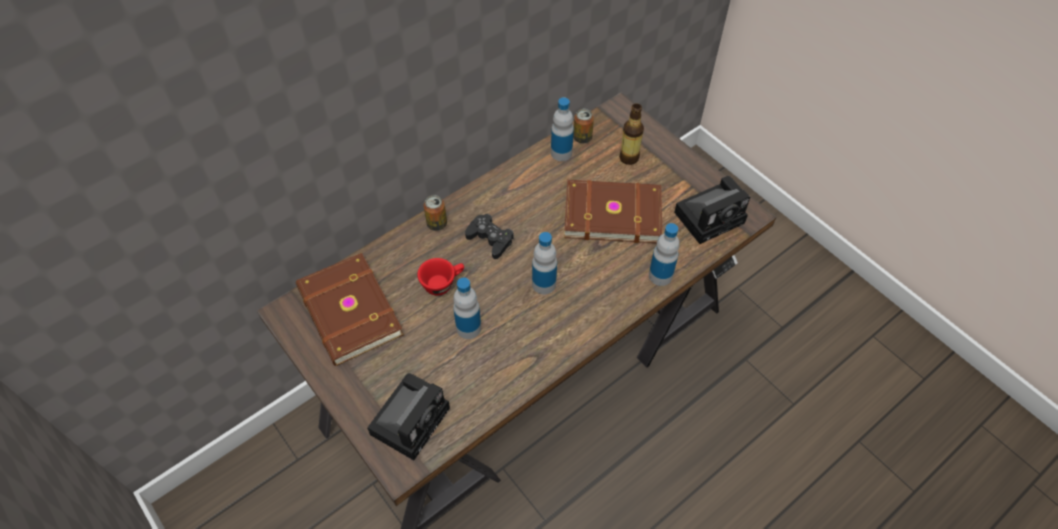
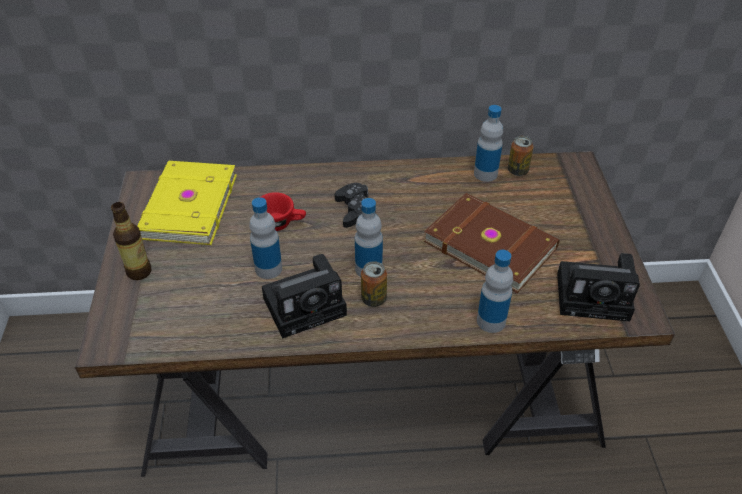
camera: 35 degrees right, 10 degrees down
brown book [296,253,404,366] -> yellow book [137,161,237,245]
camera [367,373,450,460] -> camera moved to [262,254,347,339]
can [423,195,447,231] -> can moved to [361,261,387,307]
bottle [619,103,644,165] -> bottle moved to [111,202,151,280]

